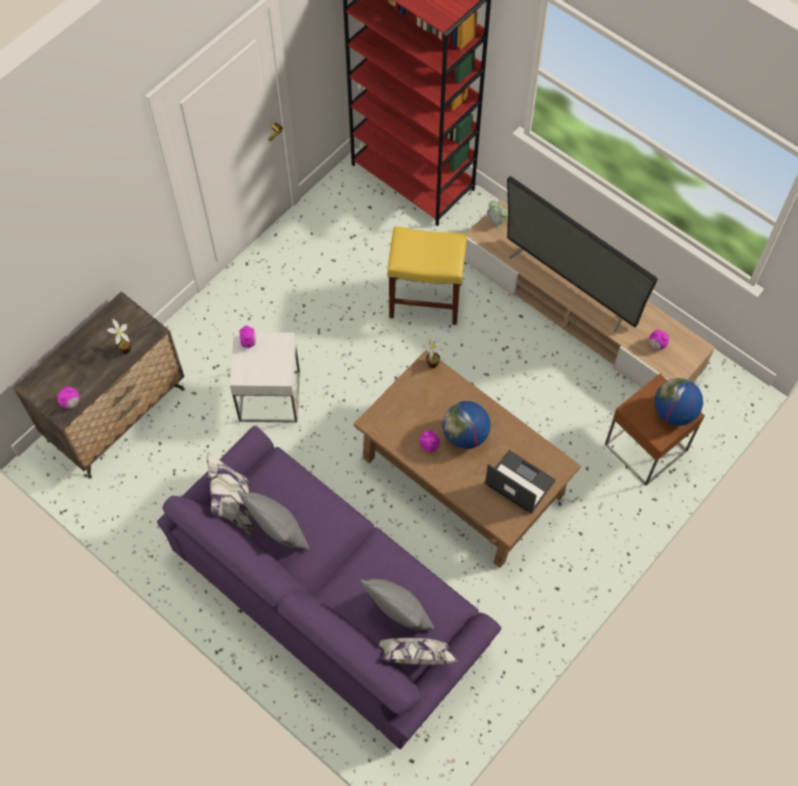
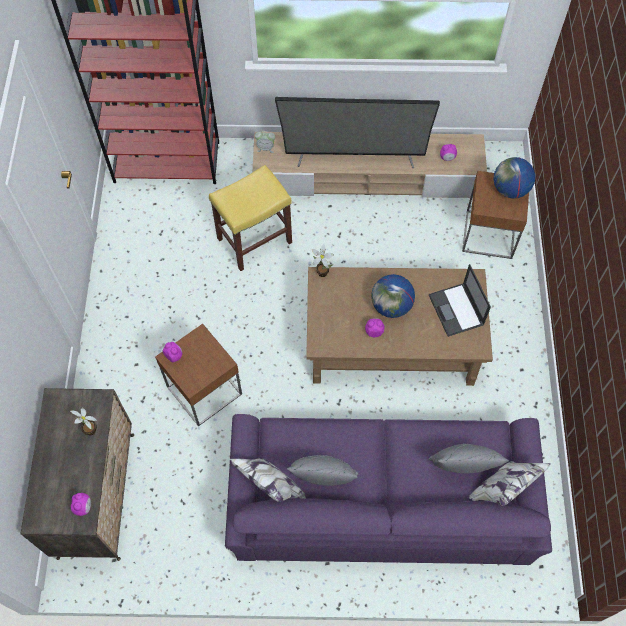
camera: 40 degrees left, 0 degrees up
white side table [230,332,300,423] -> brown side table [155,324,242,426]
laptop [485,450,556,514] -> laptop turned 105 degrees counterclockwise [429,264,491,337]

